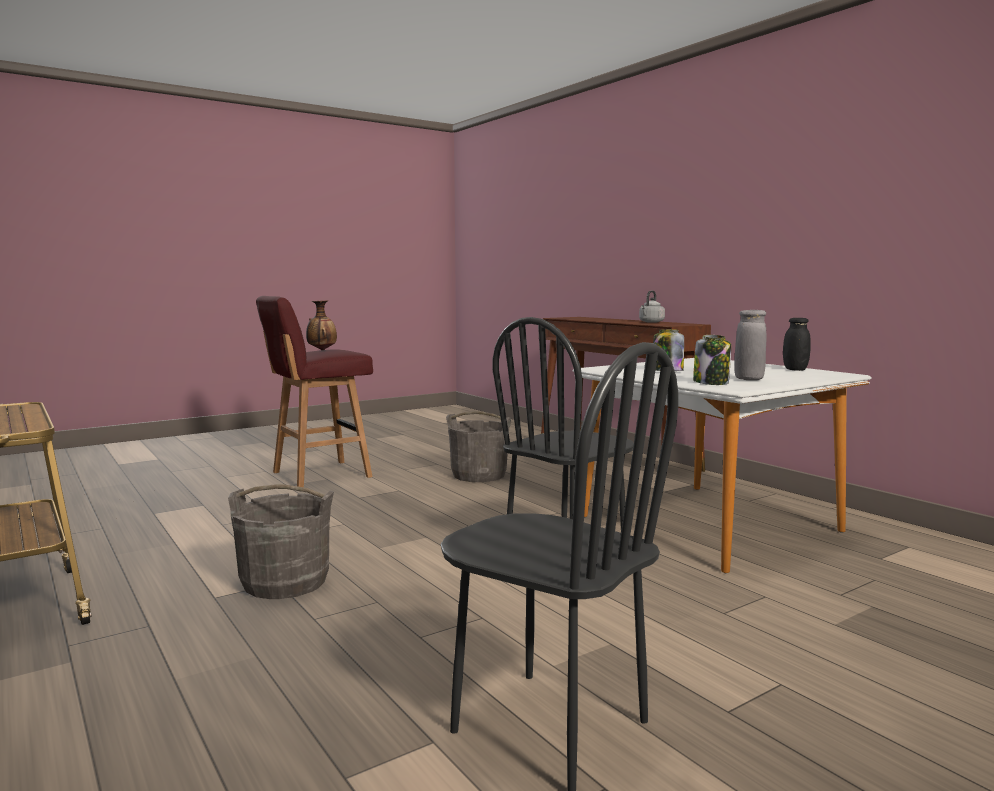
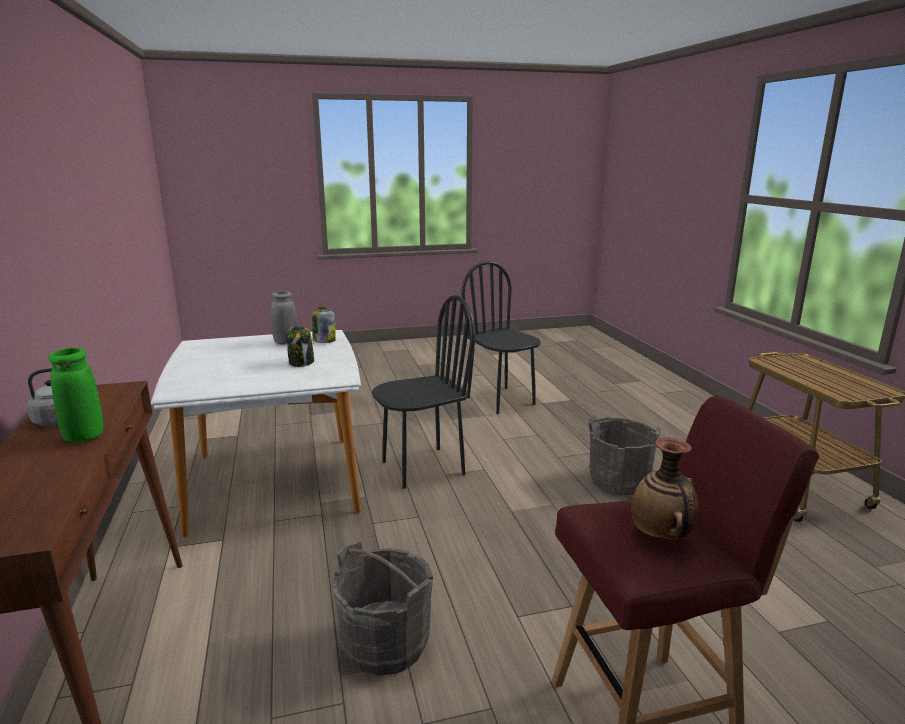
camera: 160 degrees left, 10 degrees up
black jar [783,318,811,371] -> none
none -> green vase [48,348,103,442]

